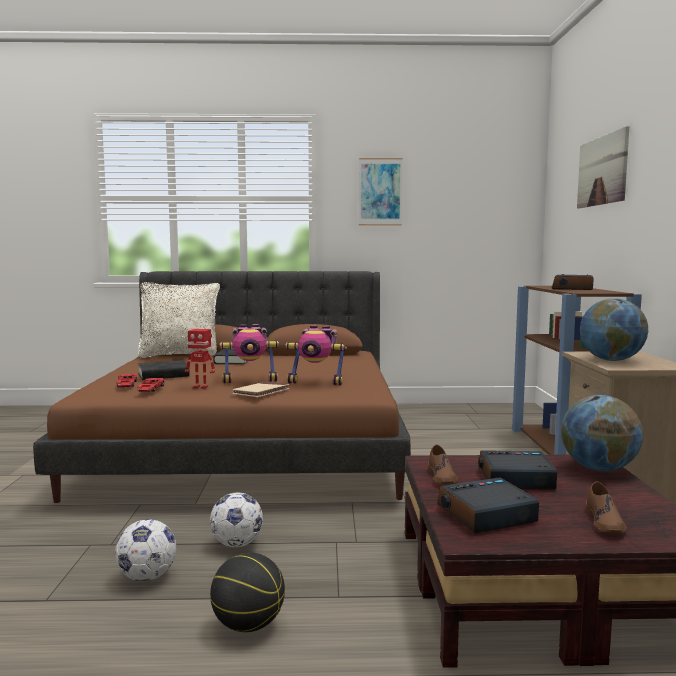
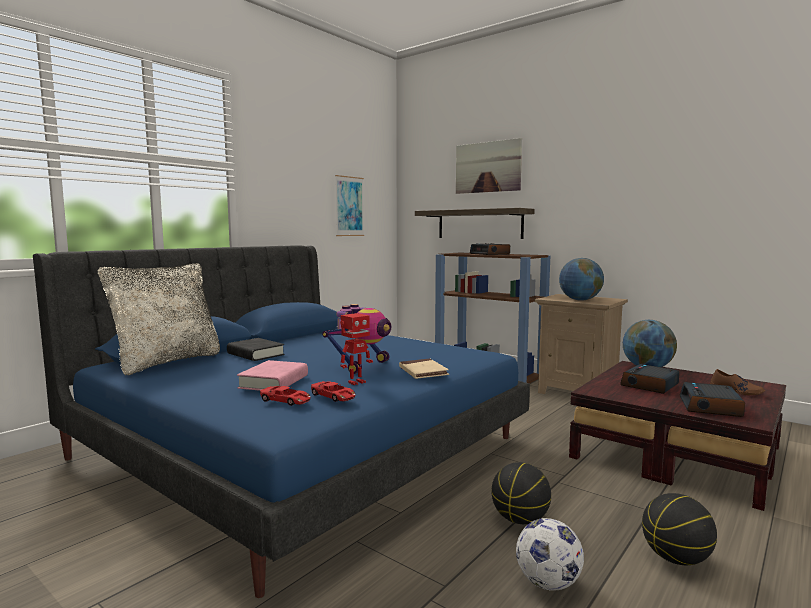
camera: 50 degrees left, 0 degrees up
brown bed [33,271,411,503] -> blue bed [33,245,530,598]
black book [138,360,190,380] -> pink book [237,360,308,391]
football [210,492,263,547] -> basketball [492,462,551,524]
toy robot [285,325,347,385] -> none
picture [359,158,403,226] -> picture moved to [335,175,364,236]
brown shoe [428,444,458,484] -> none
none -> shelf [415,208,535,239]

